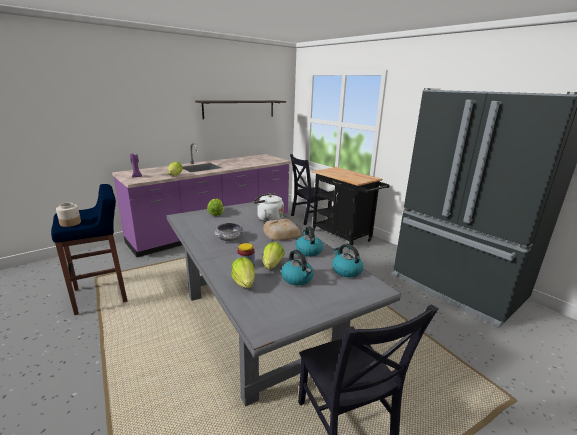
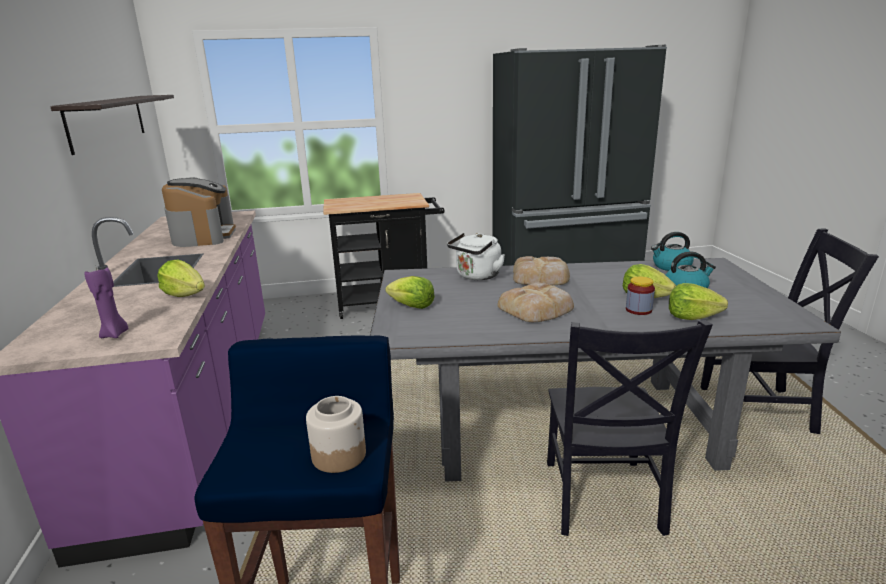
camera: 60 degrees left, 0 degrees up
bowl [215,223,244,241] -> bread [497,283,574,322]
black chair [290,154,332,225] -> black chair moved to [547,320,713,536]
kettle [295,226,323,256] -> none
none -> coffee machine [162,177,236,247]

